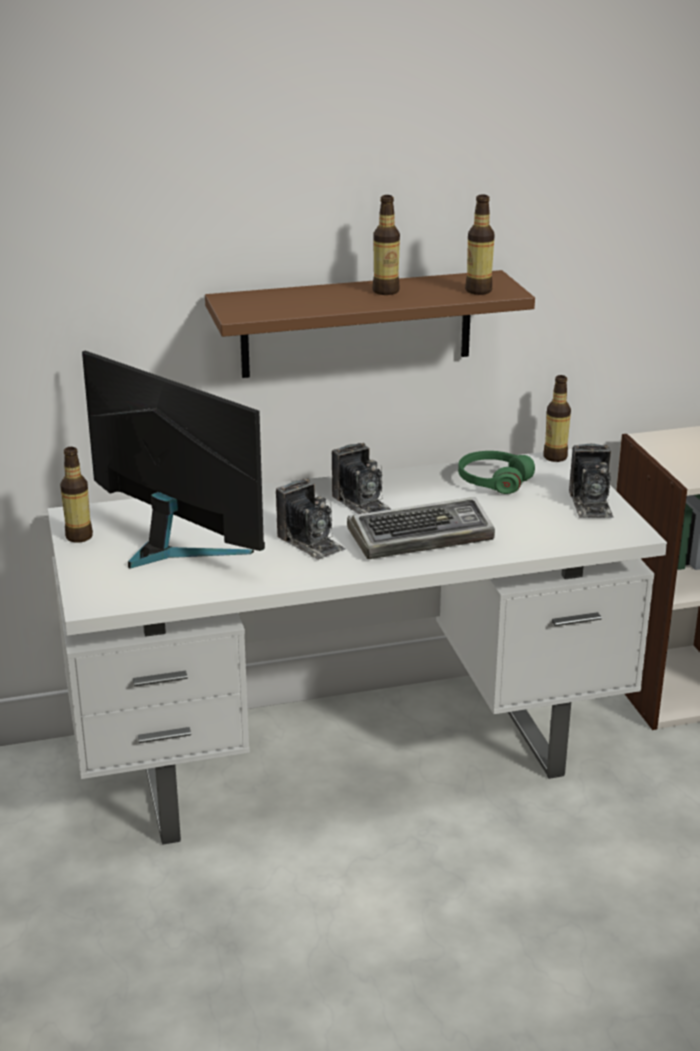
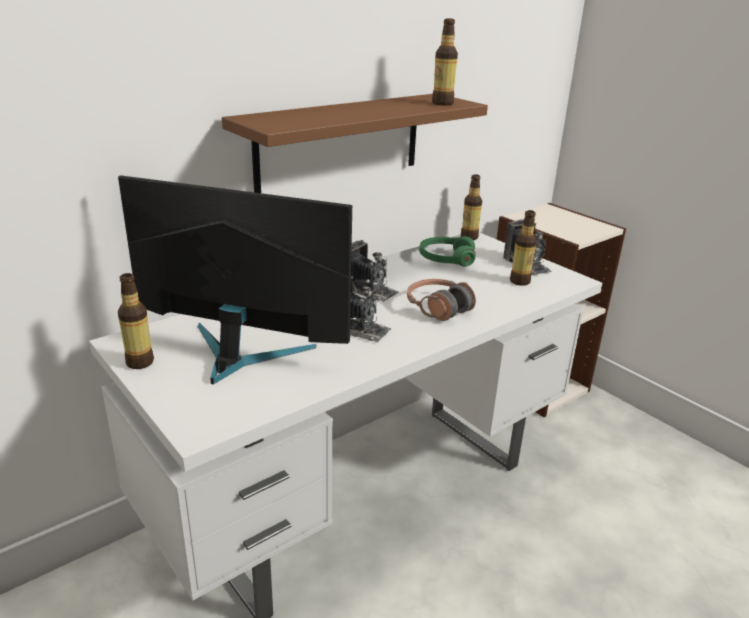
camera: 25 degrees left, 0 degrees up
keyboard [347,497,495,559] -> headphones [407,279,476,321]
bottle [373,195,400,295] -> bottle moved to [510,210,537,286]

